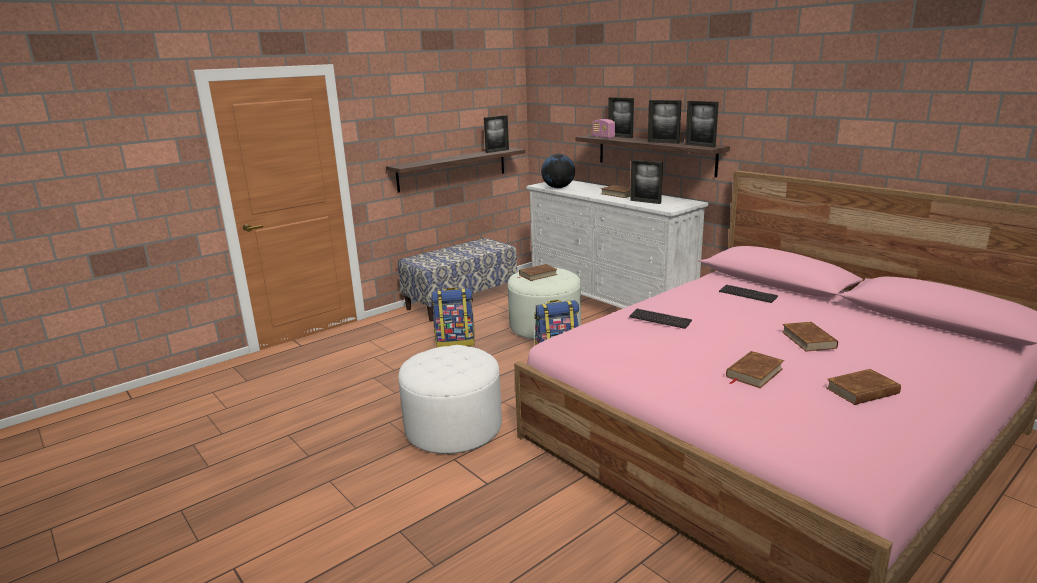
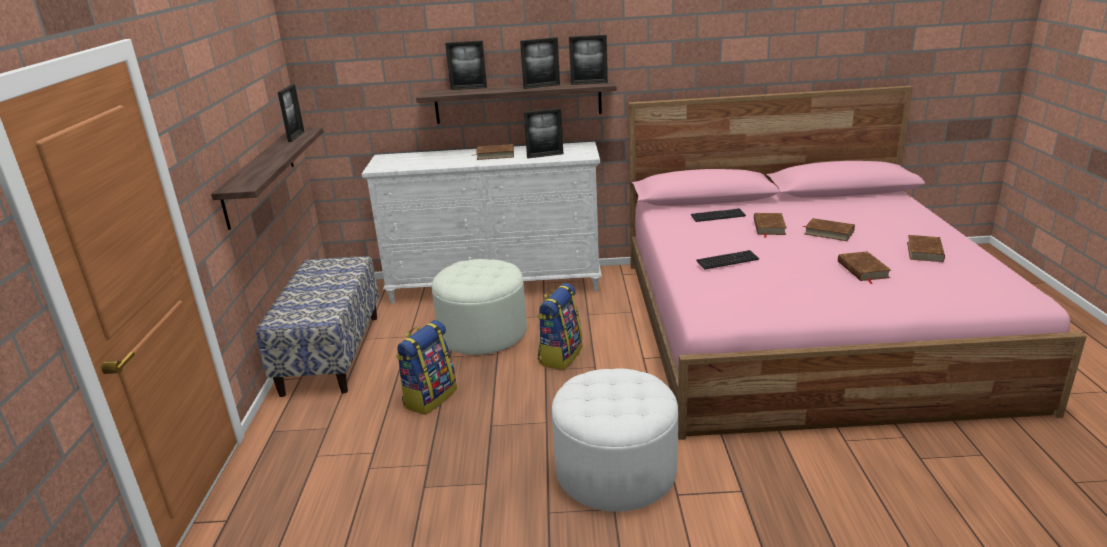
camera: 50 degrees left, 5 degrees up
brown book [517,264,557,281] -> brown book moved to [754,213,787,238]
globe [541,154,575,188] -> none
radio [592,119,615,138] -> none

